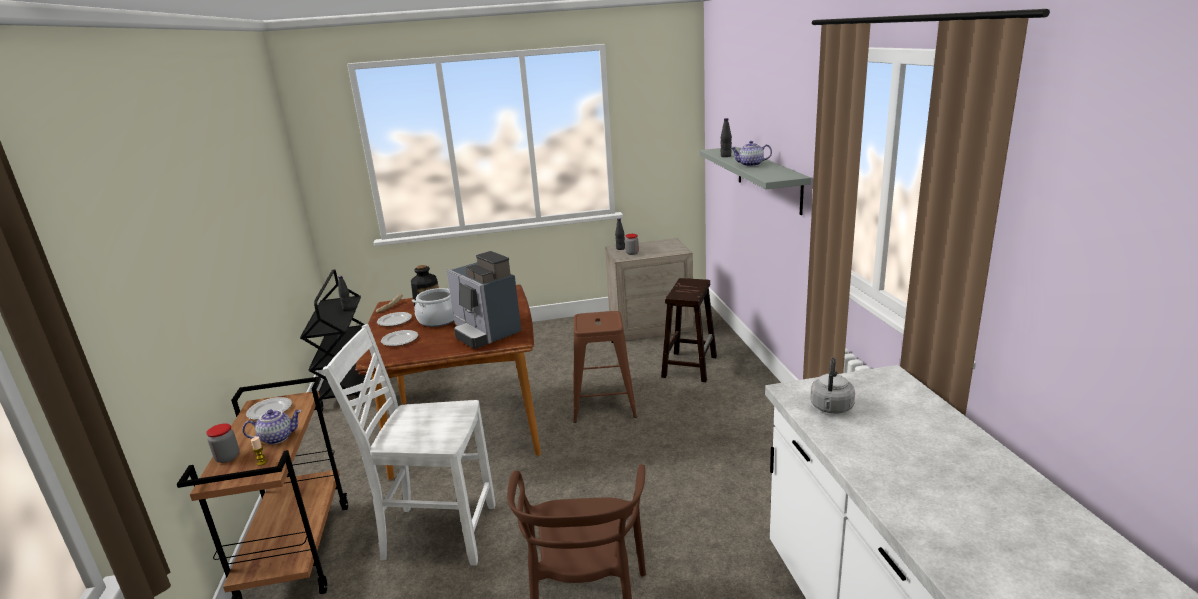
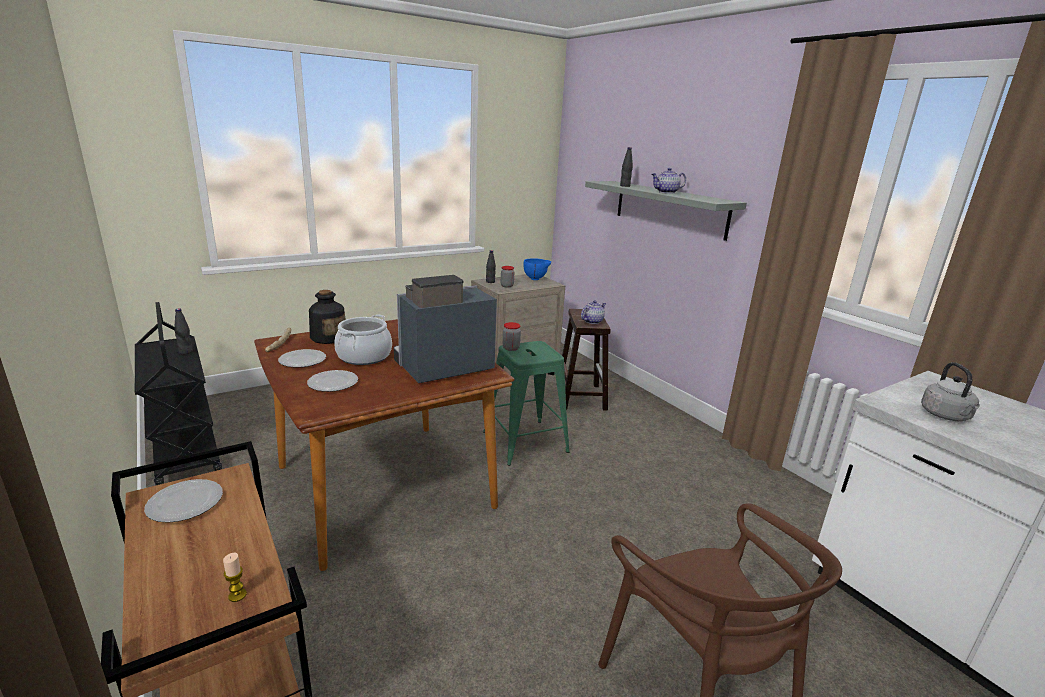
camera: 25 degrees left, 0 degrees up
jar [206,424,239,463] -> jar moved to [503,322,521,351]
teapot [242,409,301,445] -> teapot moved to [581,300,606,324]
white chair [322,324,495,566] -> none
coffee machine [446,251,521,348] -> coffee machine turned 120 degrees clockwise [394,275,497,383]
brown stool [573,311,637,423] -> green stool [483,341,570,466]
none -> blue bowl [524,258,551,280]

